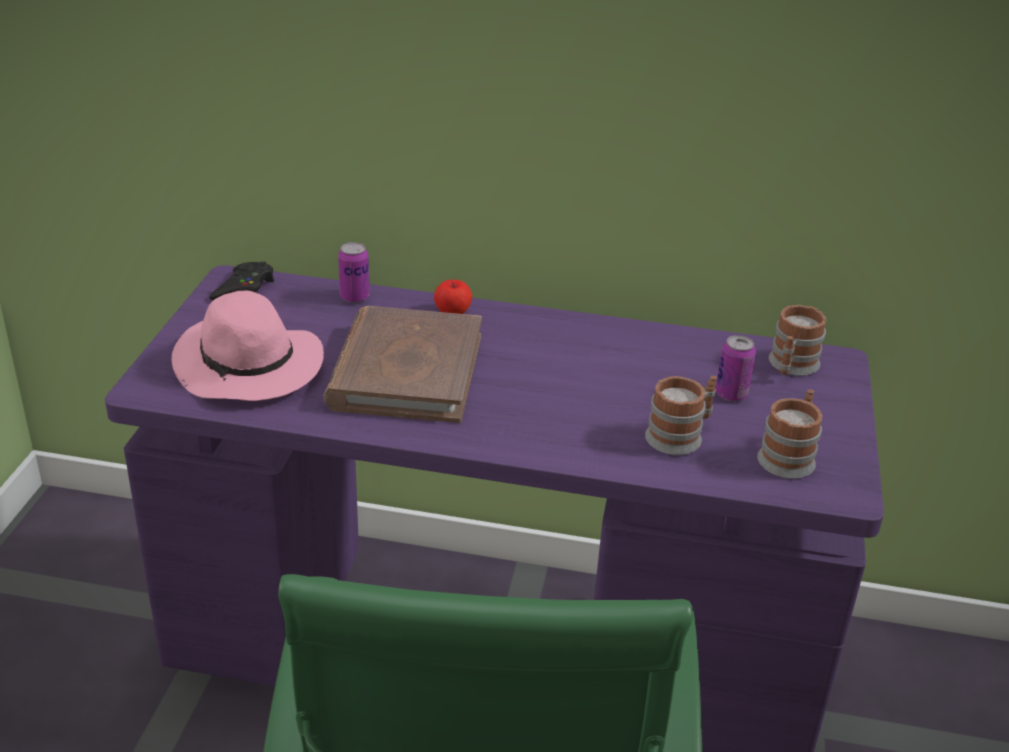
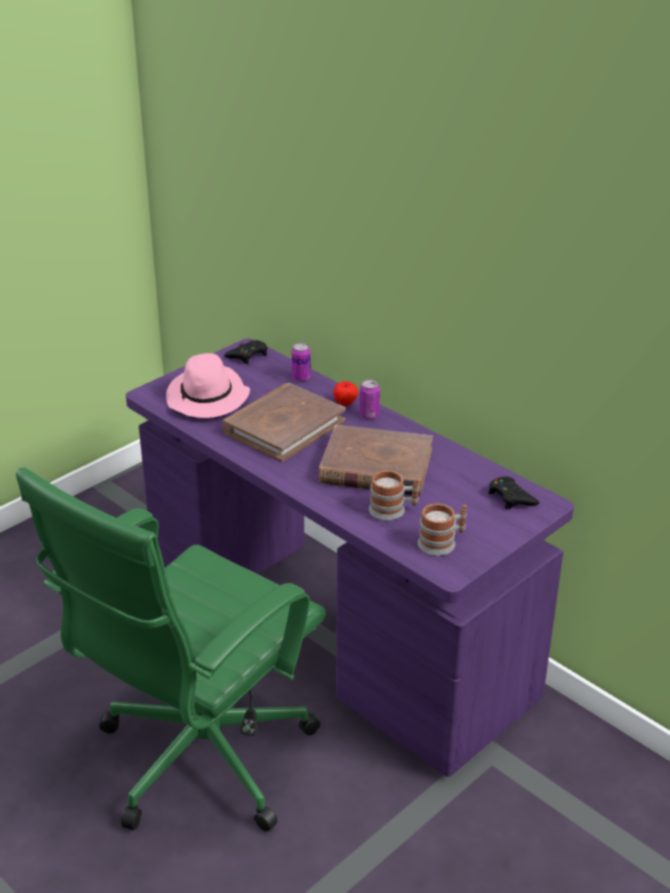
camera: 35 degrees right, 0 degrees up
can [716,335,756,401] -> can moved to [359,380,380,420]
mug [769,305,826,376] -> black game controller [489,477,539,509]
none -> brown book [319,424,433,496]

